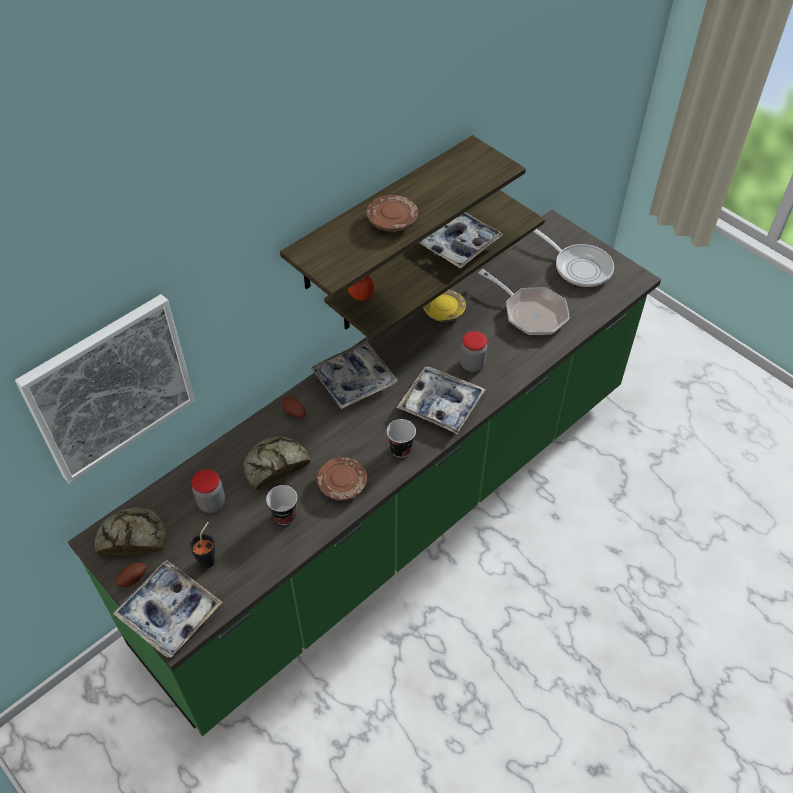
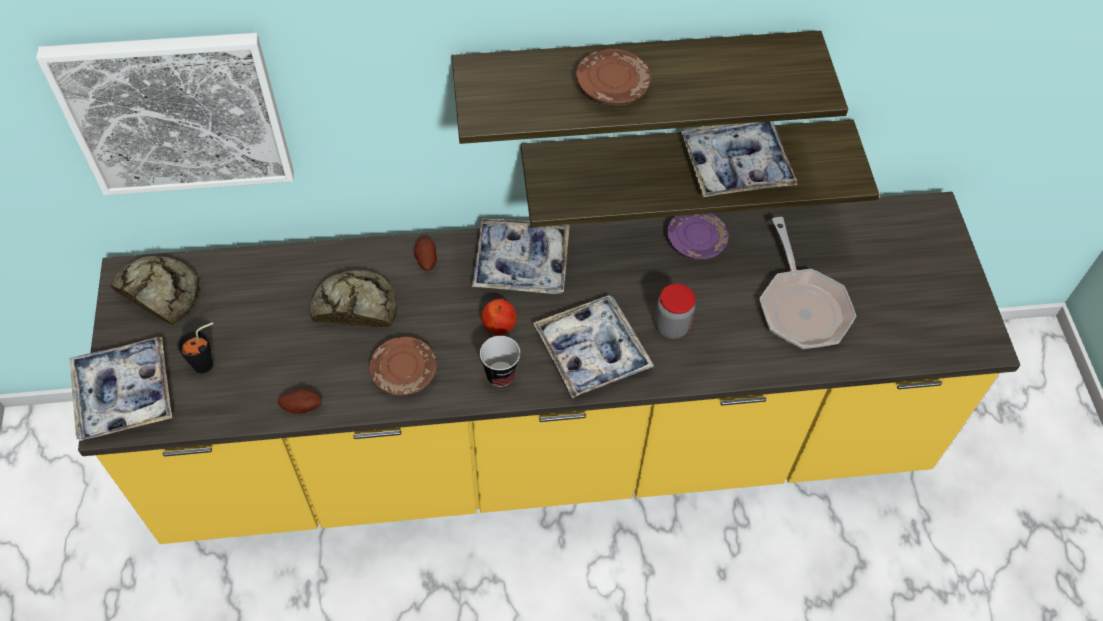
camera: 35 degrees right, 5 degrees up
green counter [68,210,661,736] -> yellow counter [78,192,1020,544]
potato [115,563,146,587] -> potato moved to [278,389,322,414]
jar [192,469,225,513] -> none
cup [266,485,297,525] -> none
apple [348,276,374,300] -> apple moved to [481,299,517,335]
yellow plate [423,290,466,322] -> purple plate [667,213,729,260]
frying pan [533,229,614,287] -> none

